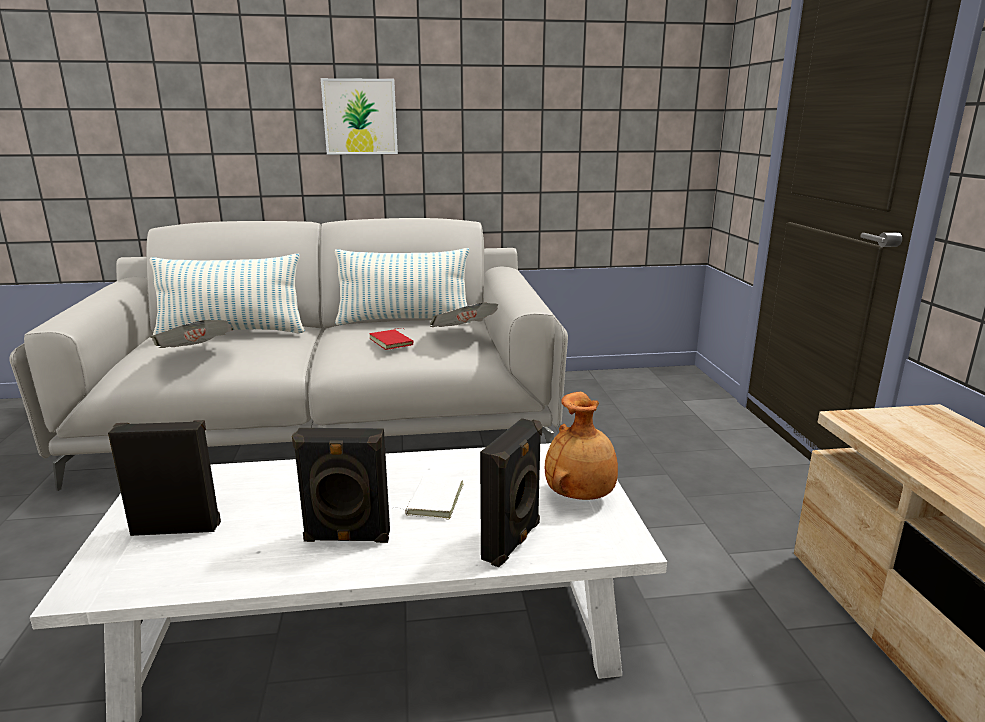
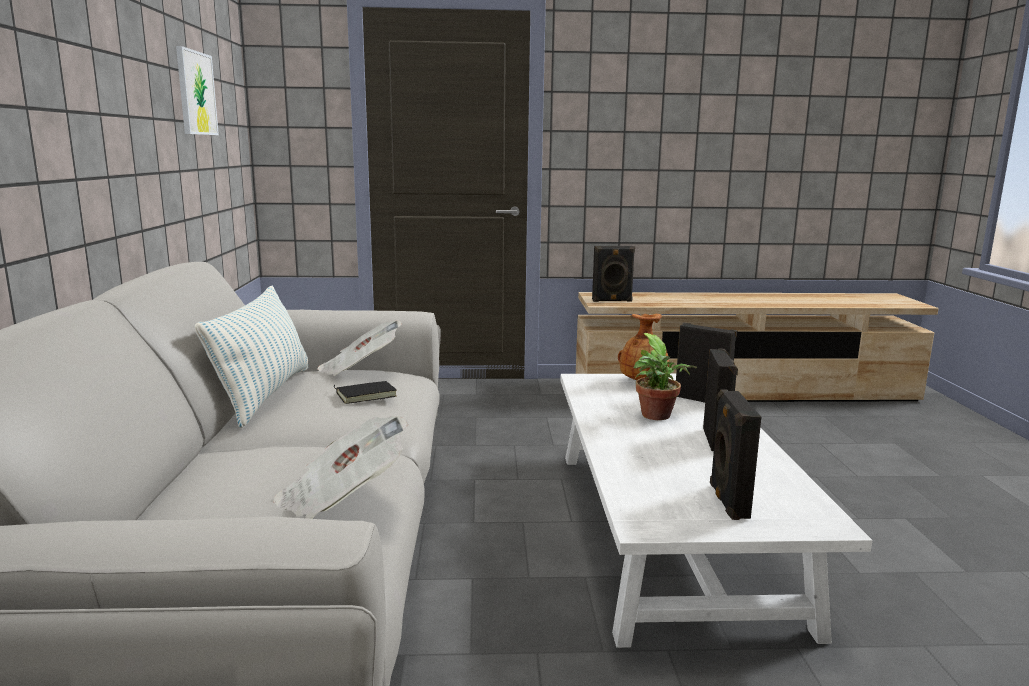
camera: 85 degrees left, 5 degrees down
pillow [150,254,305,335] -> none
picture [321,78,398,154] -> picture moved to [176,46,219,135]
red book [369,328,414,350] -> black book [334,381,397,404]
white book [392,476,464,520] -> potted plant [634,333,697,420]
none -> black speaker [592,246,635,302]

